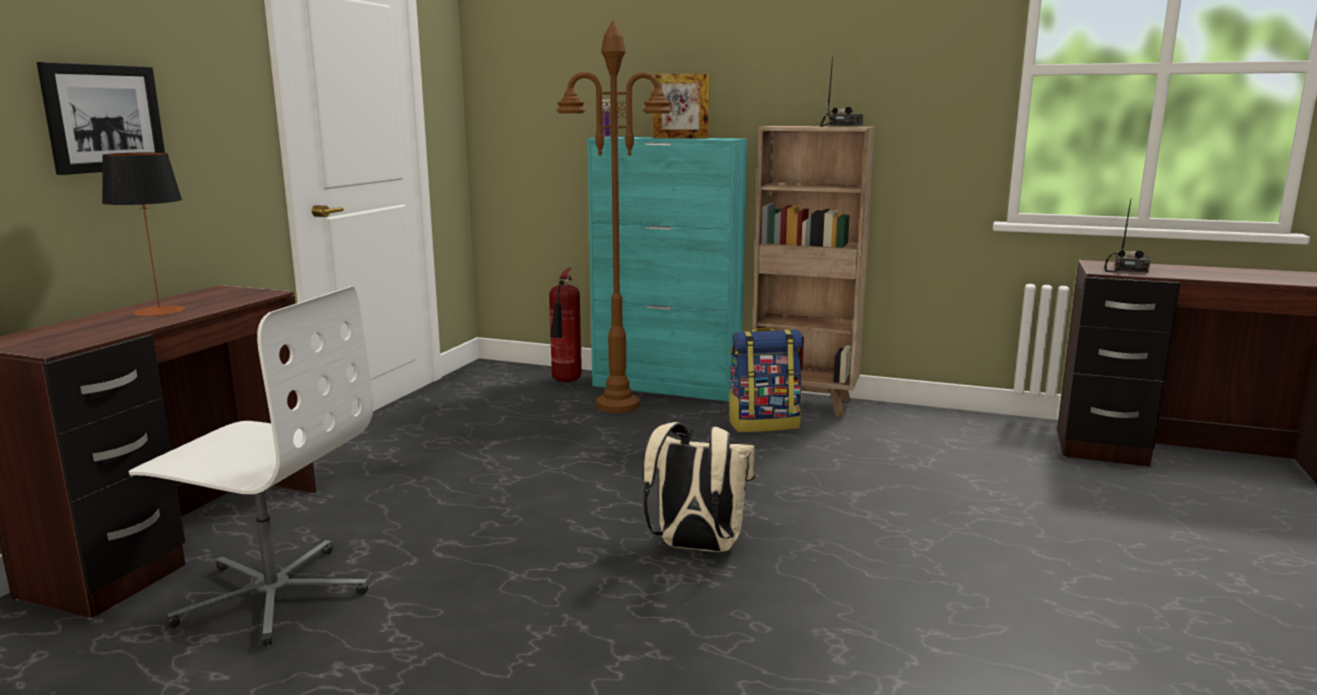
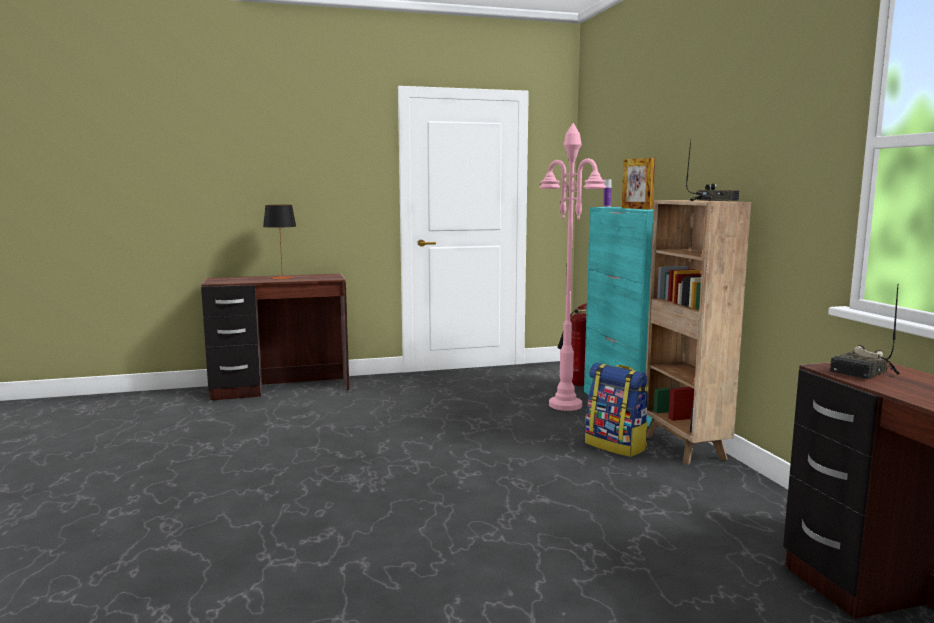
camera: 55 degrees right, 5 degrees down
picture [37,62,165,175] -> none
white office chair [129,286,373,646] -> none
brown floor lamp [556,20,672,413] -> pink floor lamp [539,123,606,411]
beige backpack [643,422,755,552] -> none
radio [1104,200,1150,273] -> radio turned 150 degrees clockwise [830,286,900,379]

